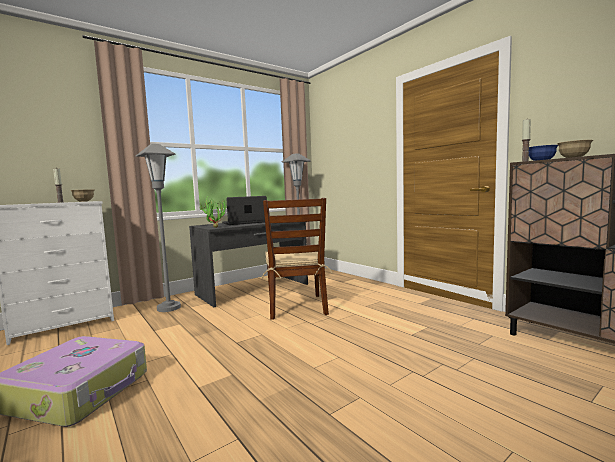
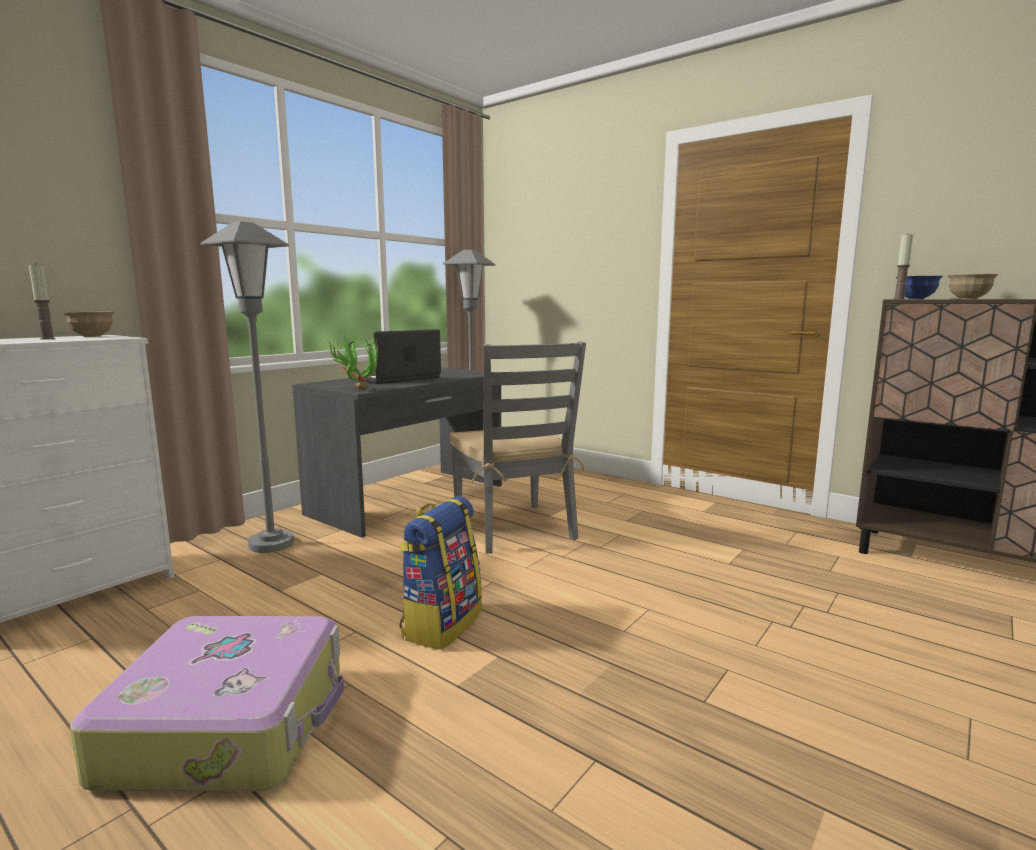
camera: 15 degrees left, 5 degrees up
brown chair [262,198,332,320] -> grey chair [450,341,586,554]
none -> backpack [399,496,482,650]

